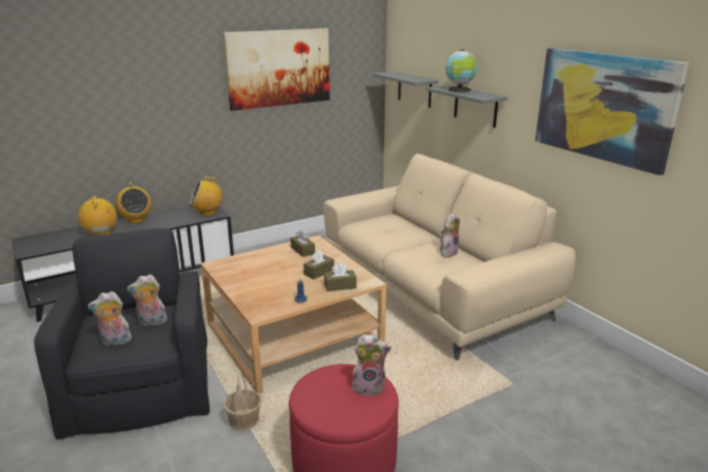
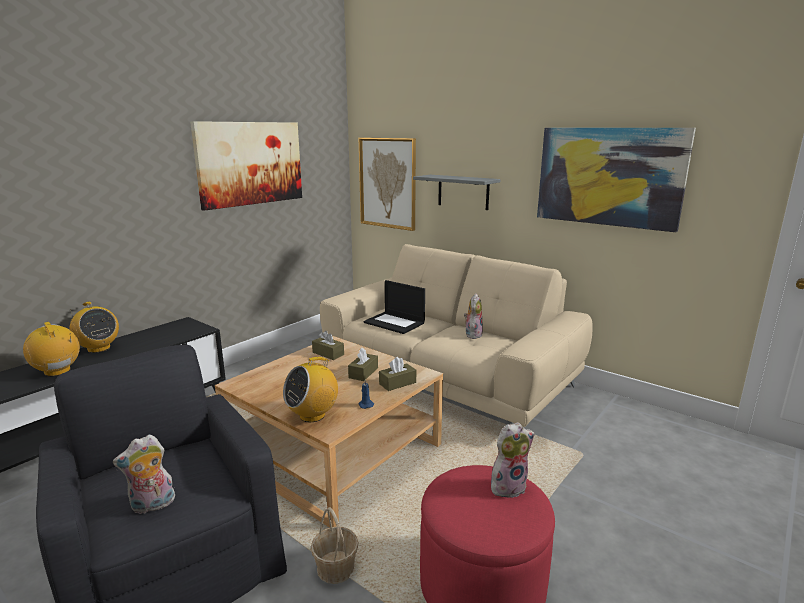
camera: 20 degrees left, 5 degrees down
plush toy [127,274,168,326] -> none
radio [190,177,223,216] -> radio moved to [283,357,338,422]
grey shelf [372,71,439,108] -> picture [358,138,416,231]
globe [445,49,478,92] -> none
none -> laptop [363,280,425,334]

